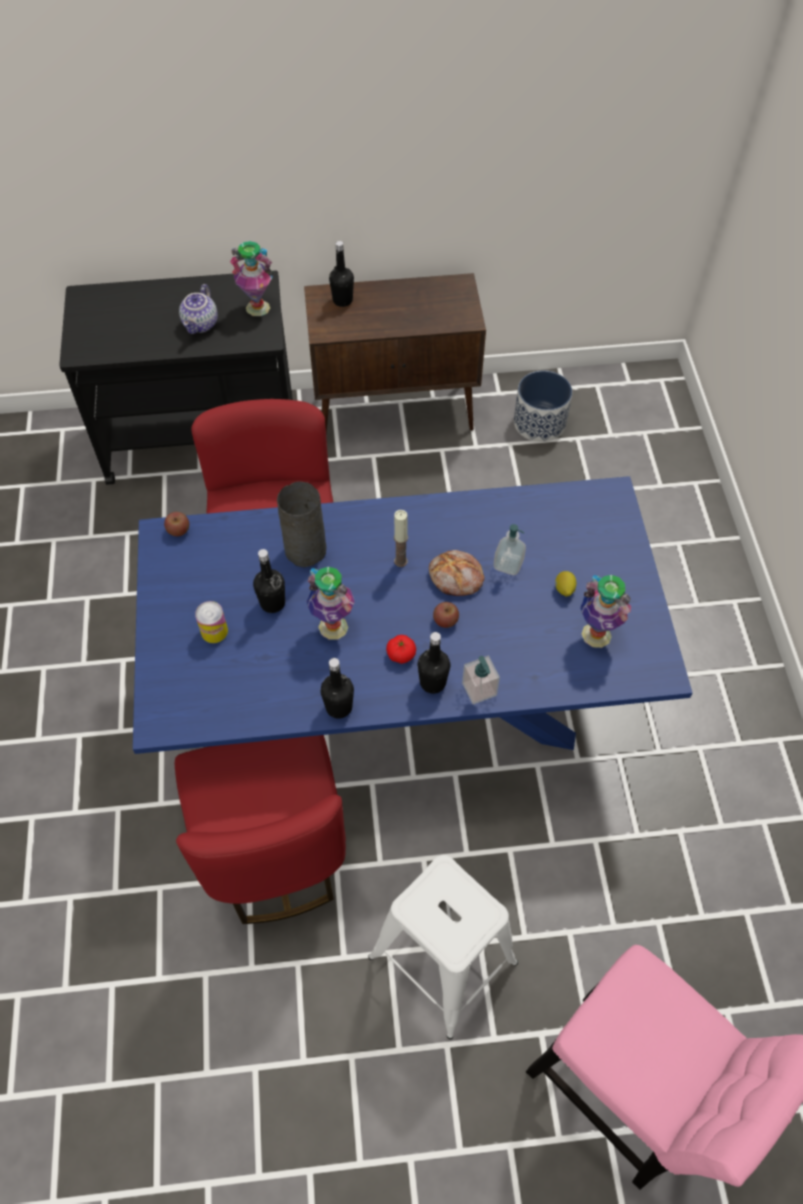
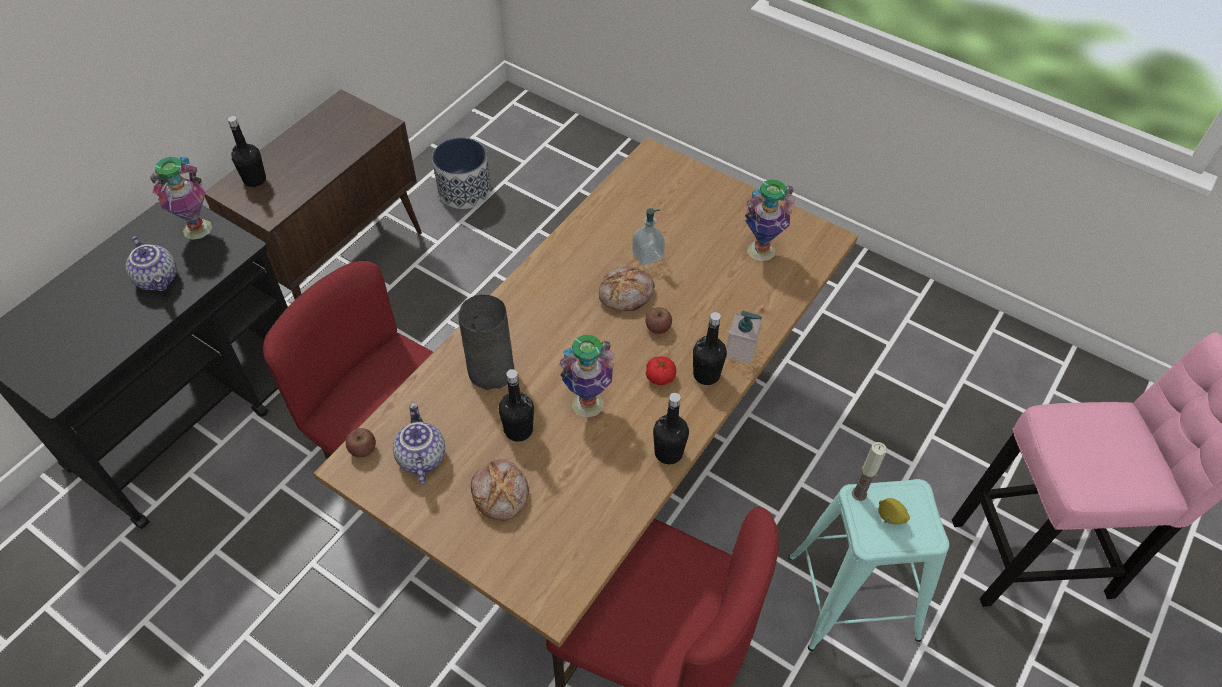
camera: 50 degrees left, 5 degrees down
blue dining table [133,476,692,754] -> brown dining table [313,138,858,648]
can [195,601,228,643] -> bread [471,459,529,521]
white stool [368,855,518,1039] -> turquoise stool [788,479,949,651]
candle [394,510,408,567] -> candle moved to [852,442,887,501]
lemon [555,571,576,597] -> lemon moved to [878,498,910,525]
none -> teapot [393,403,445,485]

